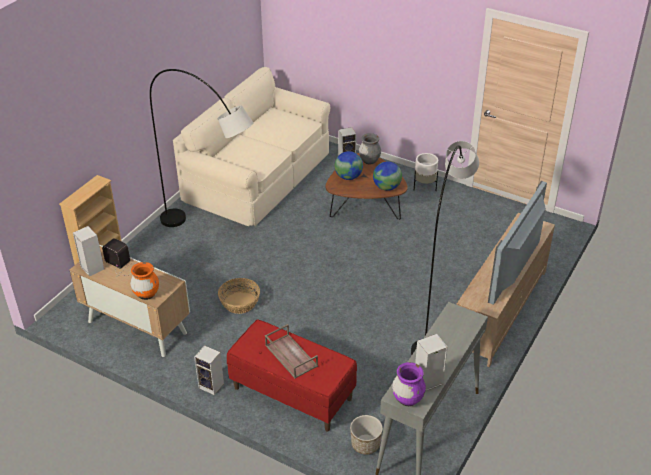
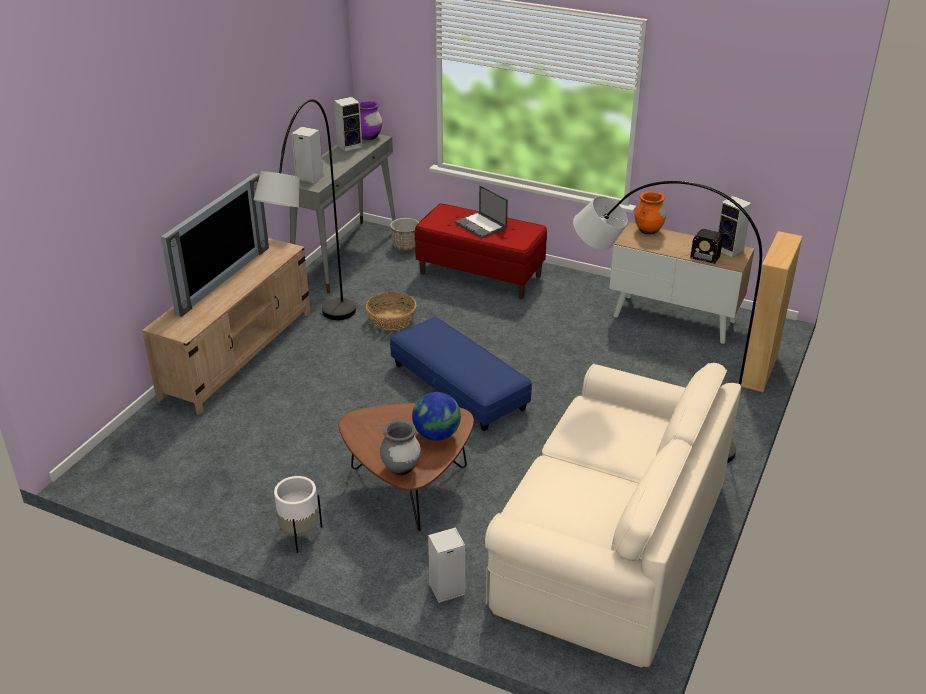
camera: 175 degrees right, 5 degrees down
speaker [194,345,224,395] -> speaker moved to [291,126,323,184]
basket [218,278,260,314] -> basket moved to [366,291,417,330]
brown tray [265,324,318,378] -> laptop [455,185,508,238]
globe [373,161,402,191] -> none
none -> blue ottoman [390,317,532,431]

